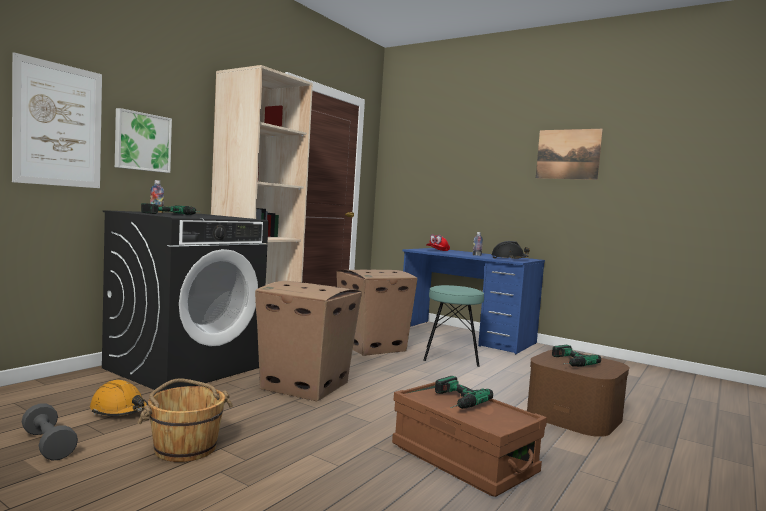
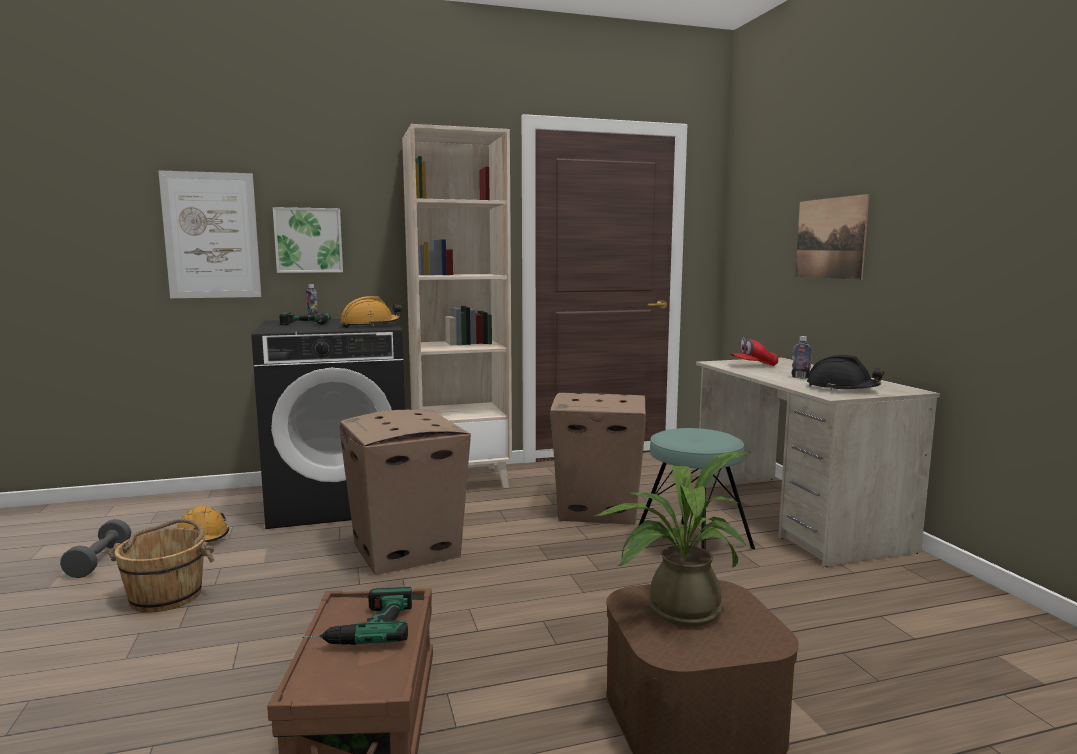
camera: 40 degrees right, 5 degrees up
blue desk [403,248,545,355] -> beige desk [696,357,940,567]
picture [536,129,603,180] -> picture moved to [795,194,869,280]
power drill [552,345,601,367] -> potted plant [594,451,751,627]
none -> orange hard hat [340,296,402,328]

